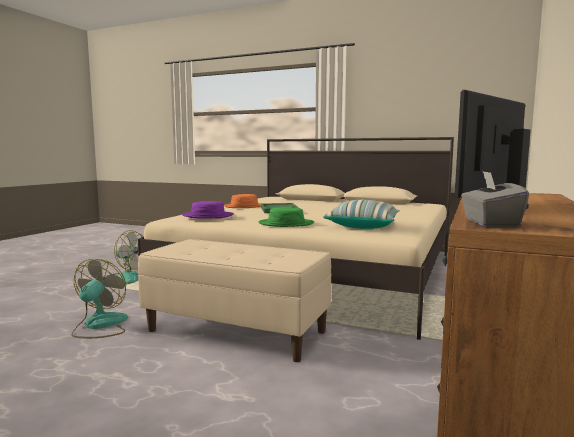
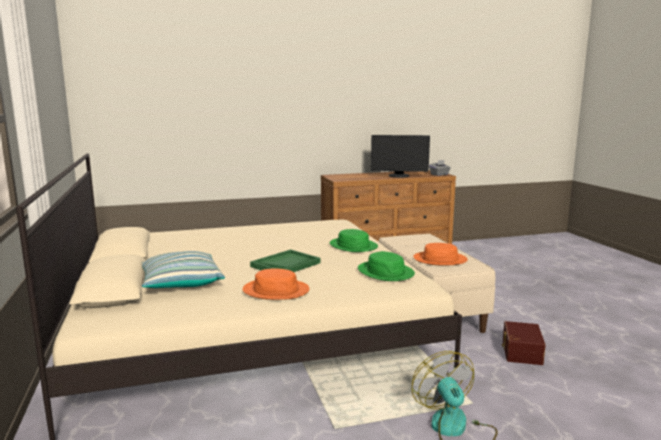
camera: 130 degrees left, 5 degrees up
fan [71,259,128,338] -> brown storage box [502,321,545,365]
purple hat [182,201,234,219] -> green hat [358,251,415,281]
pillow [323,200,400,229] -> pillow moved to [142,251,225,288]
none -> orange hat [413,243,468,265]

